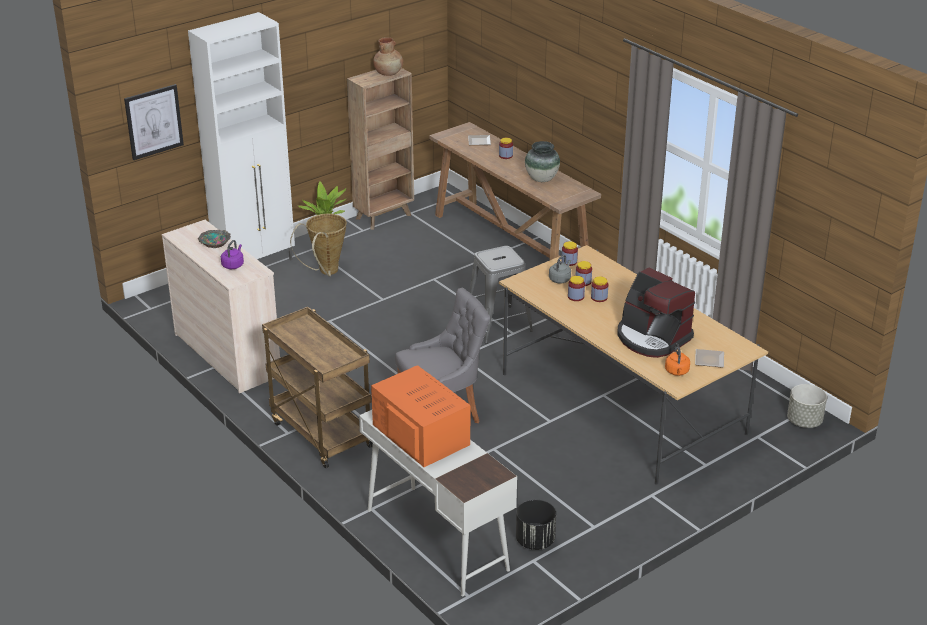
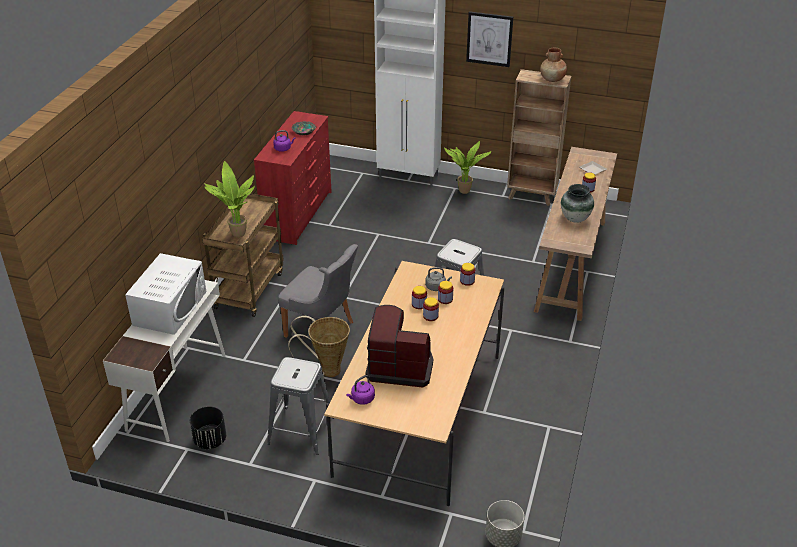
camera: 55 degrees right, 5 degrees up
picture [124,84,184,160] -> picture moved to [466,11,513,67]
beige dresser [162,220,280,393] -> red dresser [254,111,332,245]
basket [290,214,347,276] -> basket moved to [288,316,350,377]
orange microwave [371,365,470,467] -> white microwave [125,253,206,335]
coffee machine [618,267,695,358] -> coffee machine turned 90 degrees clockwise [365,305,433,387]
orange kettle [665,343,690,376] -> purple kettle [346,375,375,405]
plate [695,349,724,368] -> none
none -> potted plant [204,161,255,238]
none -> grey stool [267,357,334,455]

